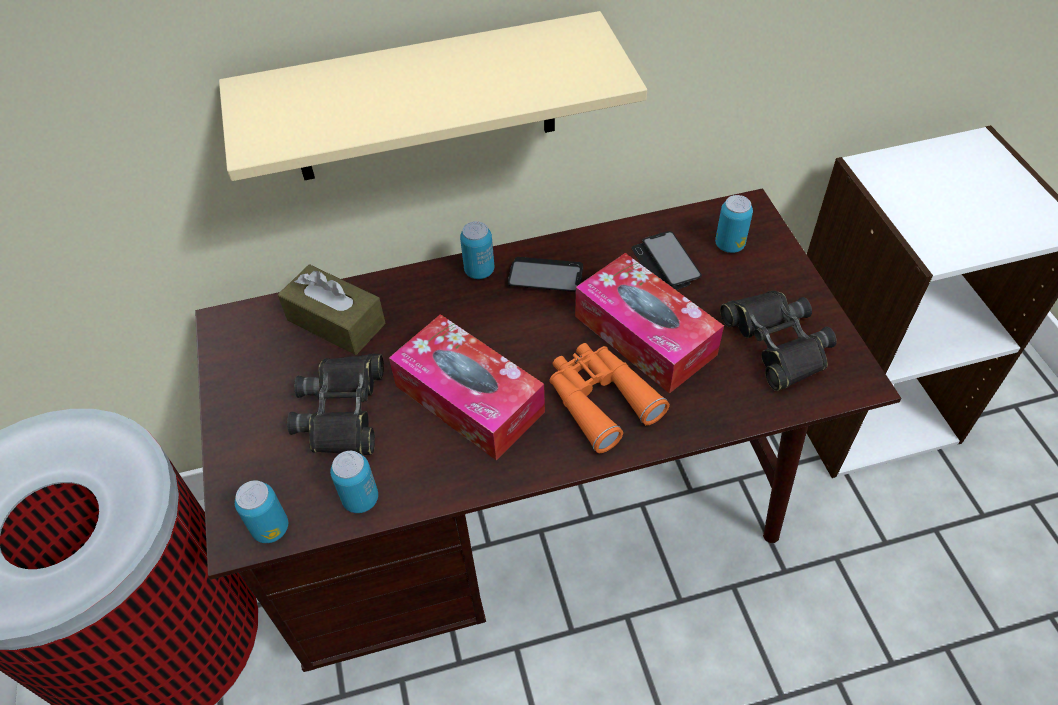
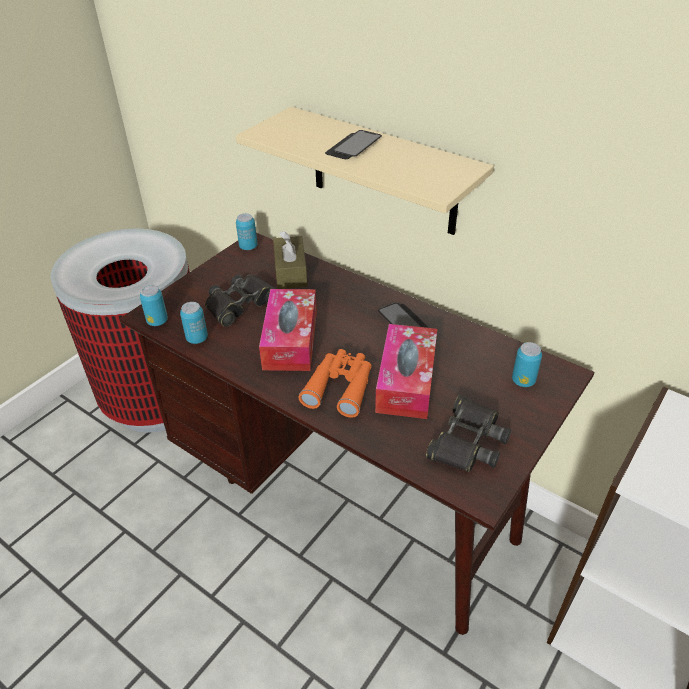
camera: 50 degrees right, 10 degrees down
can [460,221,494,279] -> can moved to [236,213,257,250]
phone [631,231,702,290] -> phone moved to [325,130,382,159]

